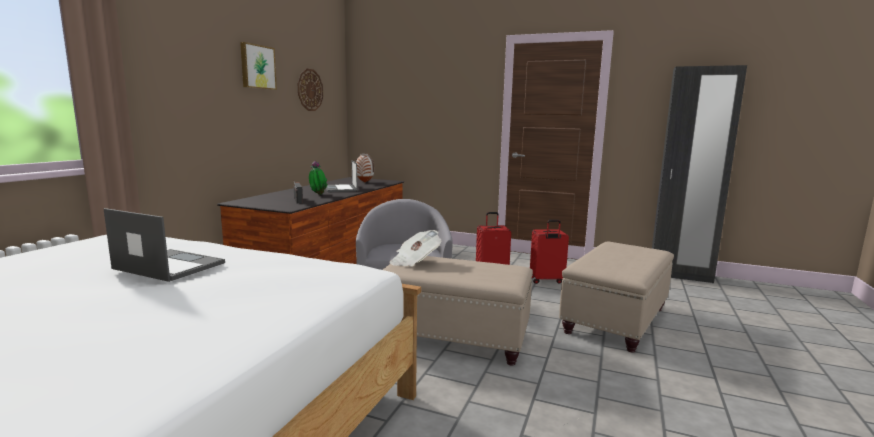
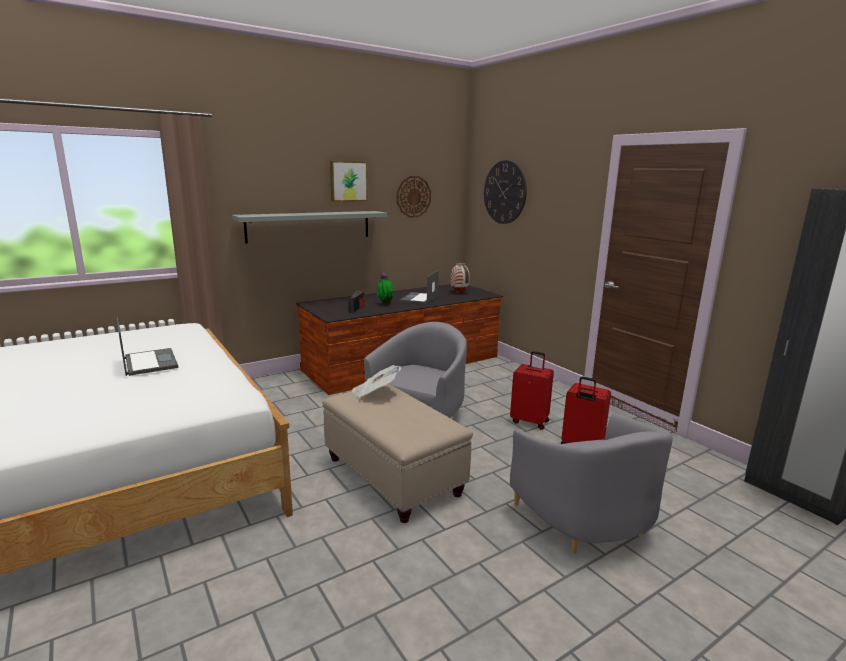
camera: 35 degrees right, 5 degrees up
beige ottoman [559,242,674,353] -> grey armchair [510,413,673,554]
none -> grey shelf [232,211,387,244]
none -> wall clock [484,160,527,224]

